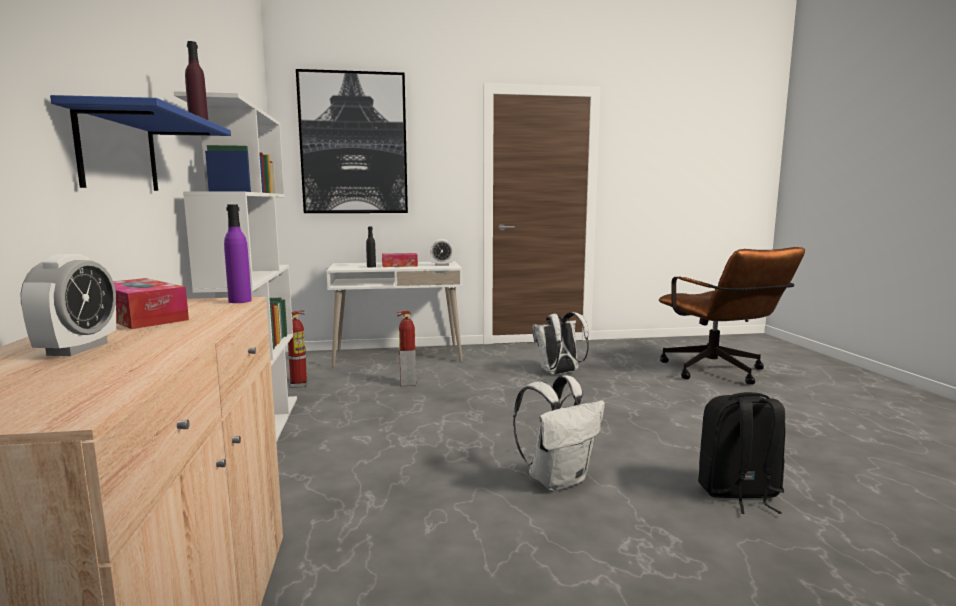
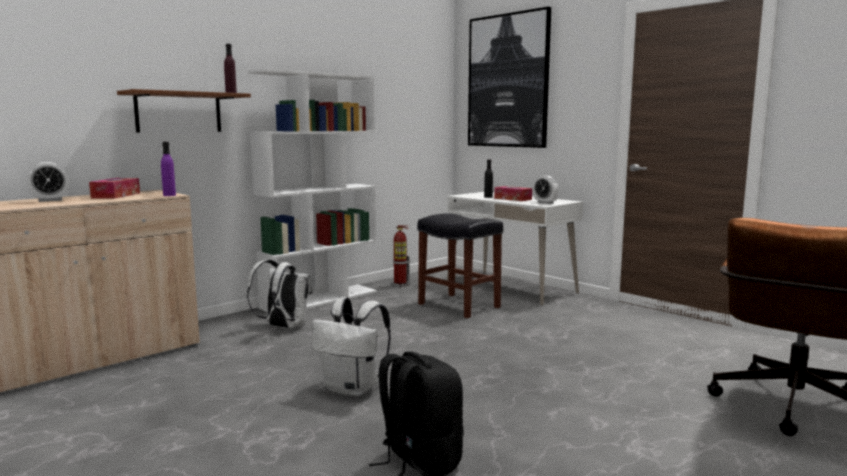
camera: 55 degrees right, 0 degrees up
blue shelf [50,95,231,191] -> brown shelf [117,89,251,132]
fire extinguisher [397,311,417,386] -> black stool [417,213,503,318]
white backpack [532,312,589,375] -> white backpack moved to [247,260,312,329]

